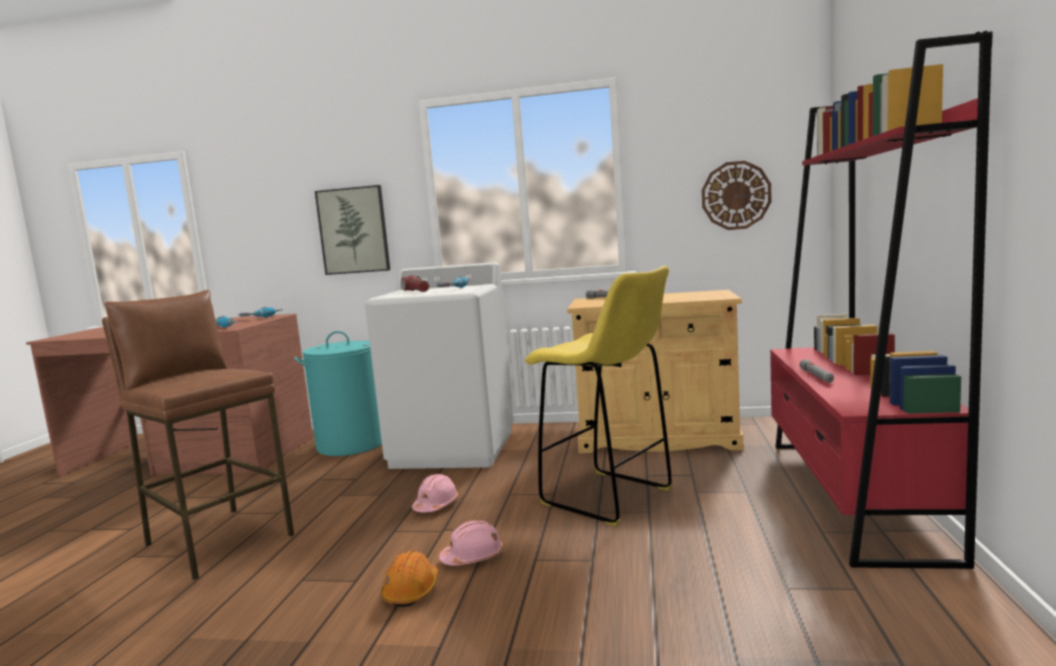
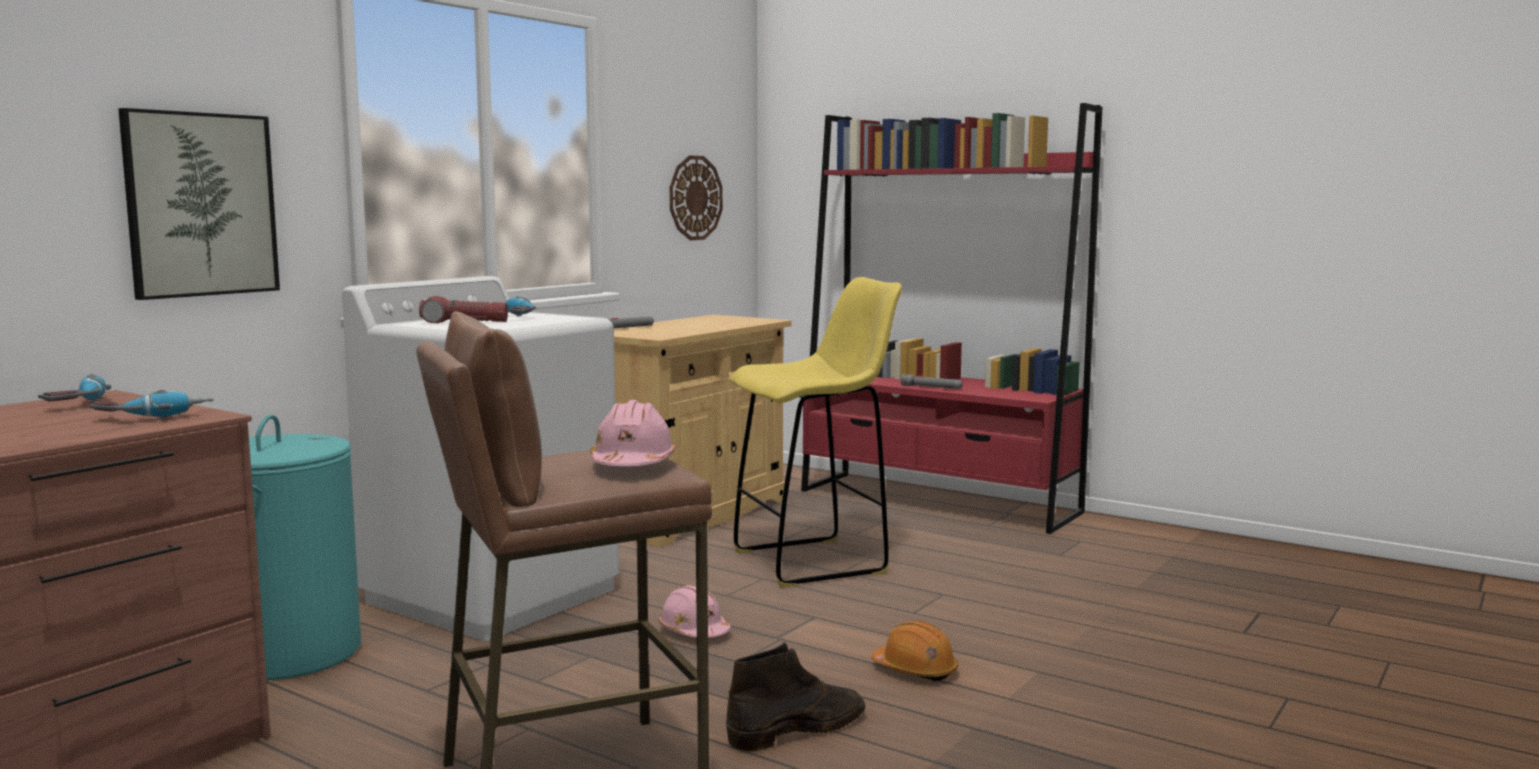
camera: 65 degrees left, 0 degrees up
pink hard hat [439,520,504,566] -> pink hard hat moved to [590,400,676,466]
none -> brown boot [726,642,865,751]

